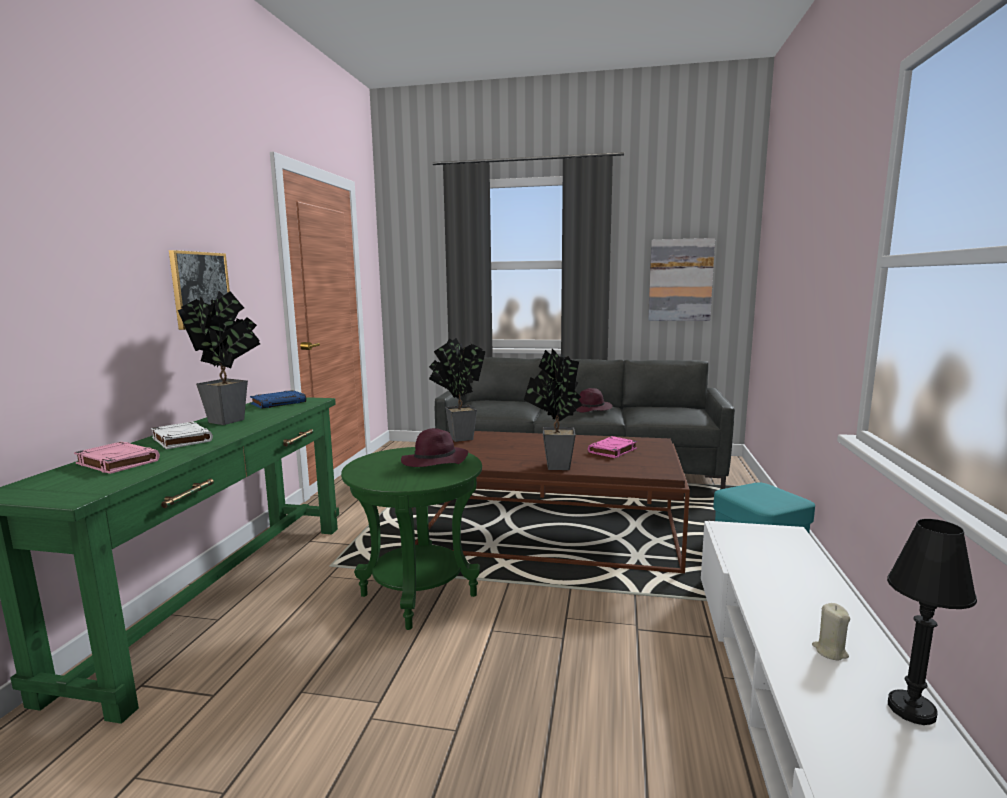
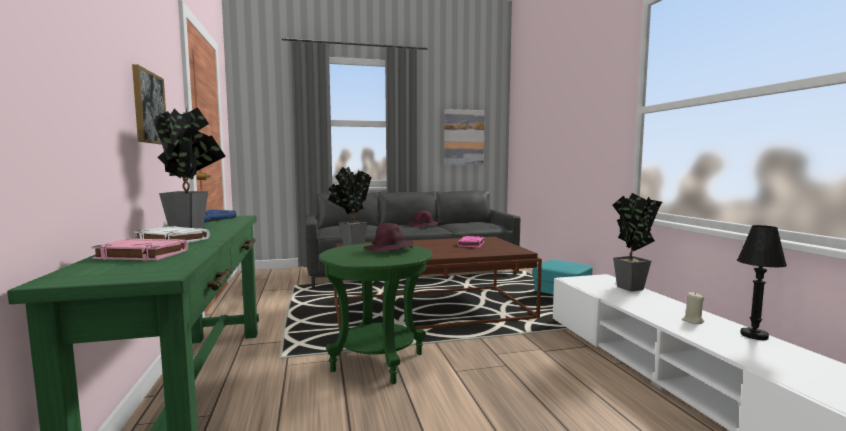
camera: 25 degrees left, 5 degrees down
potted plant [524,349,583,470] -> potted plant moved to [613,193,662,292]

